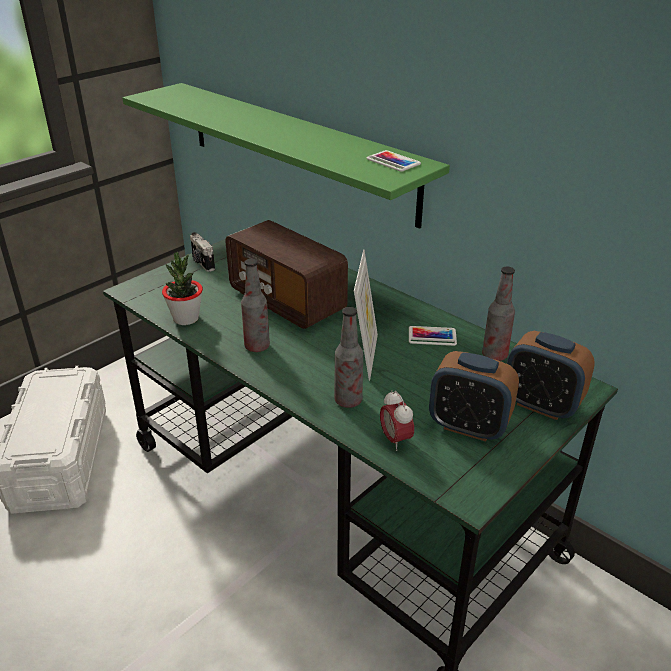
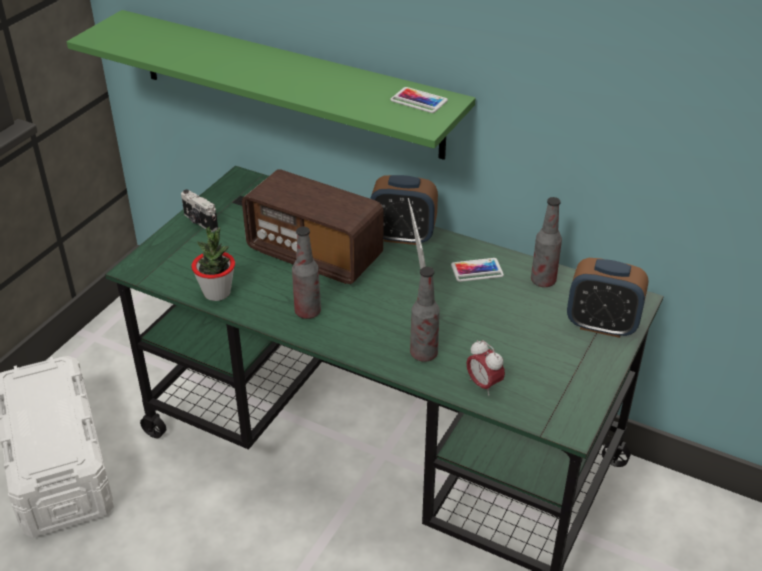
camera: 15 degrees left, 5 degrees up
alarm clock [429,351,519,441] -> alarm clock moved to [370,175,438,245]

